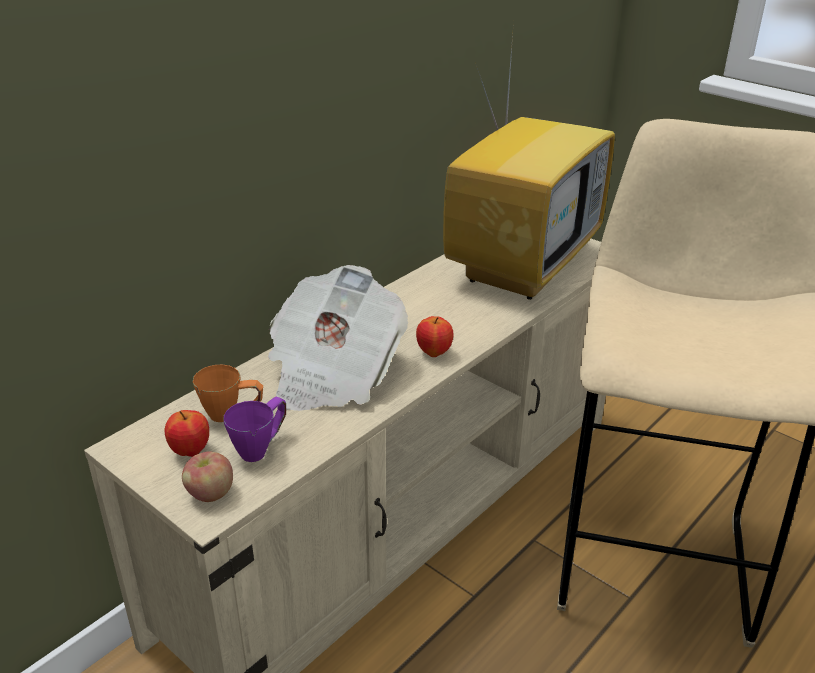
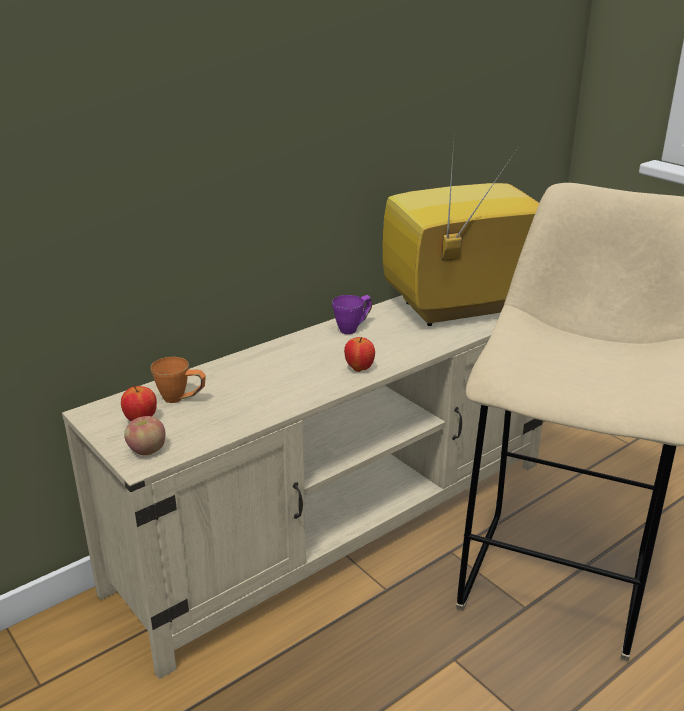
camera: 10 degrees right, 5 degrees down
purple mug [223,397,286,462] -> purple mug moved to [332,295,372,334]
newspaper [268,265,408,411] -> none
television [443,22,615,300] -> television turned 150 degrees counterclockwise [383,129,539,326]

